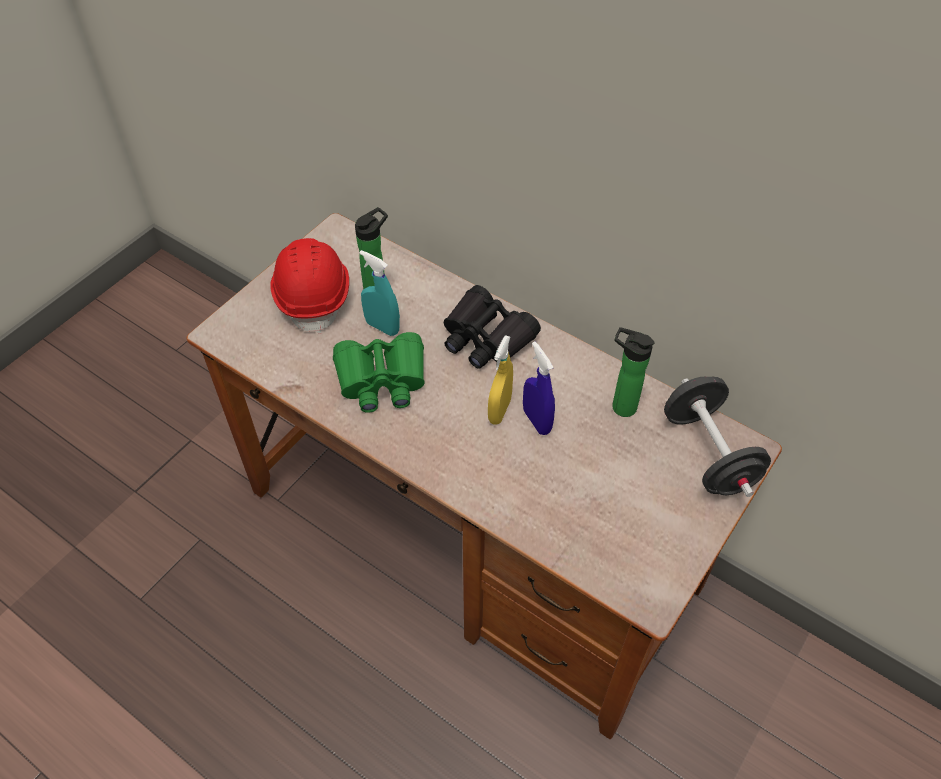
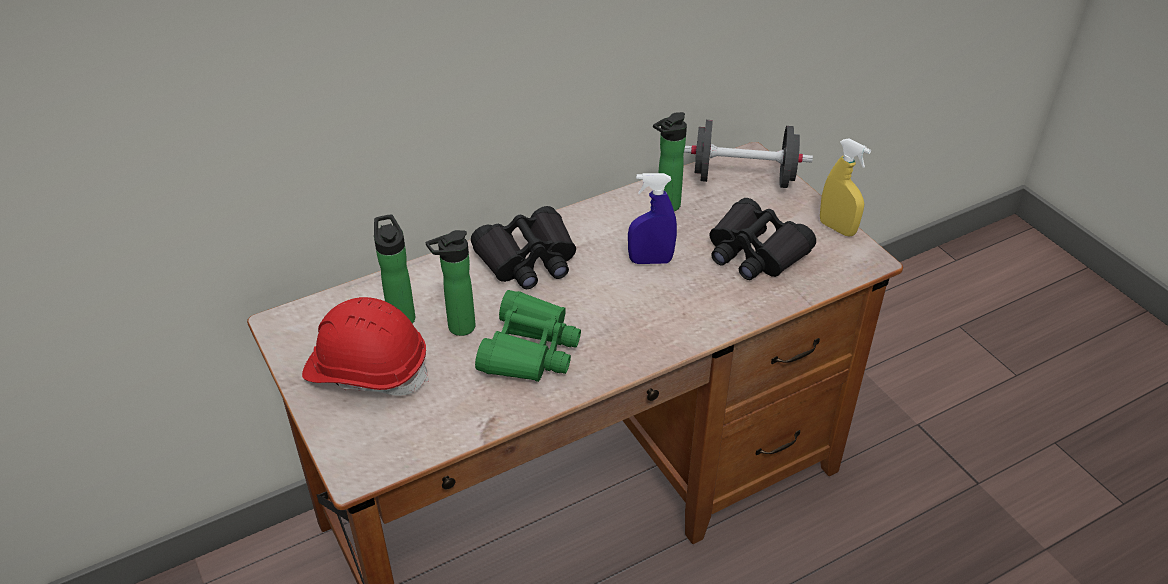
camera: 65 degrees left, 10 degrees down
turquoise spray bottle [360,250,400,336] -> bottle [426,230,476,336]
yellow spray bottle [488,335,513,425] -> yellow spray bottle moved to [820,139,871,236]
none -> black binoculars [709,198,816,280]

